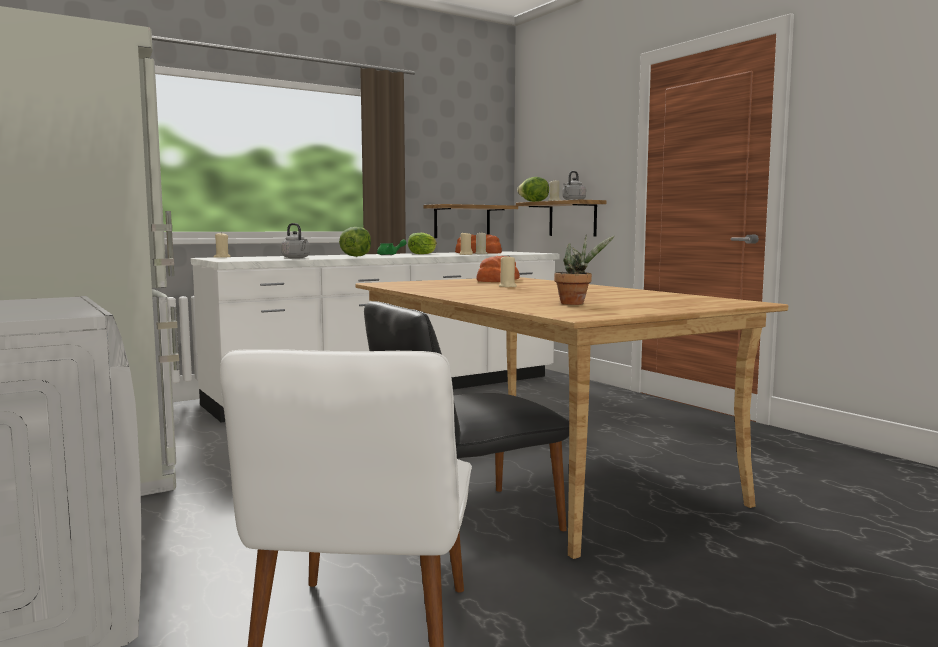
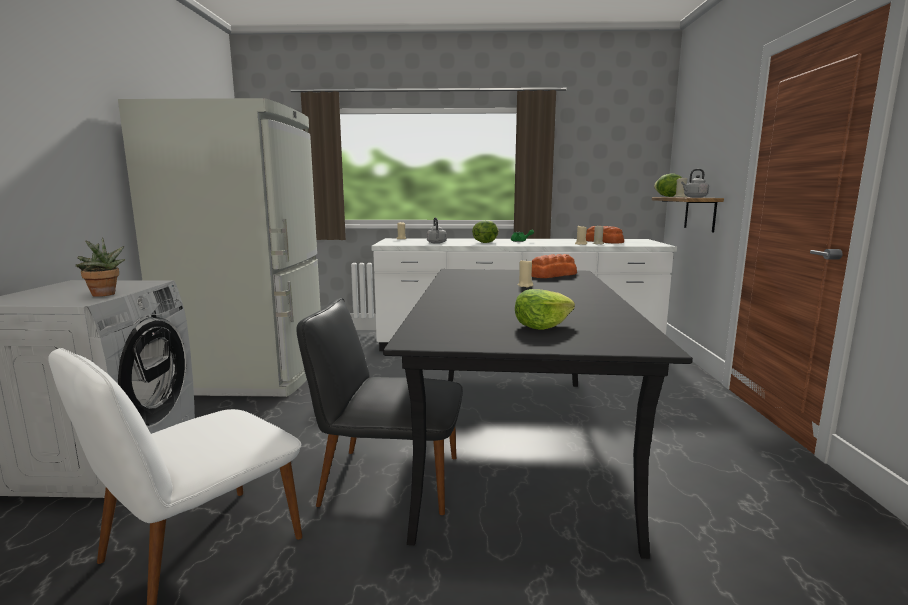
camera: 35 degrees right, 5 degrees up
beige dining table [355,277,788,559] -> black dining table [383,269,693,559]
lettuce [408,233,437,254] -> lettuce moved to [515,289,575,329]
shelf [424,204,518,238] -> none
potted plant [554,235,615,305] -> potted plant moved to [75,237,125,297]

